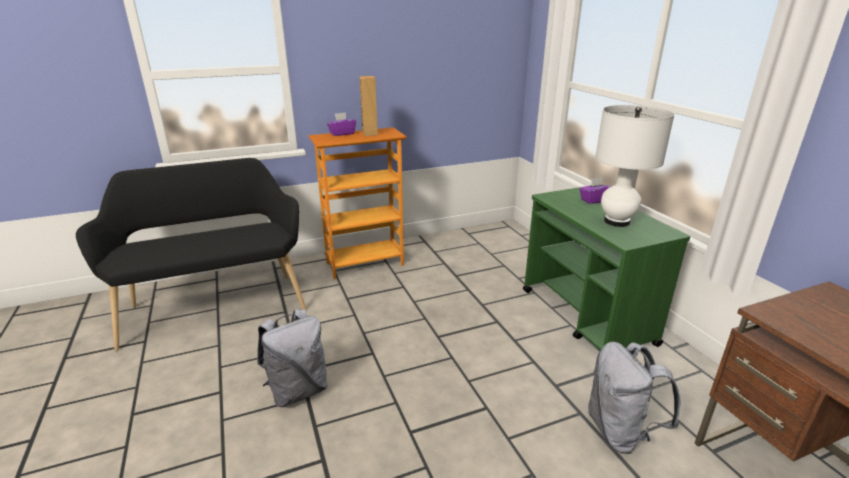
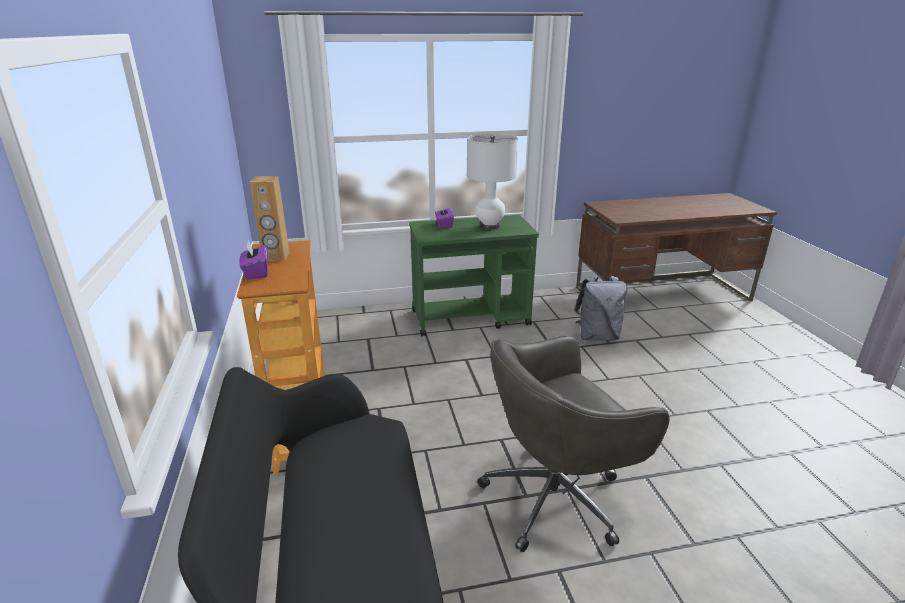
camera: 80 degrees left, 0 degrees up
grey backpack [257,309,328,407] -> grey office chair [477,335,670,552]

